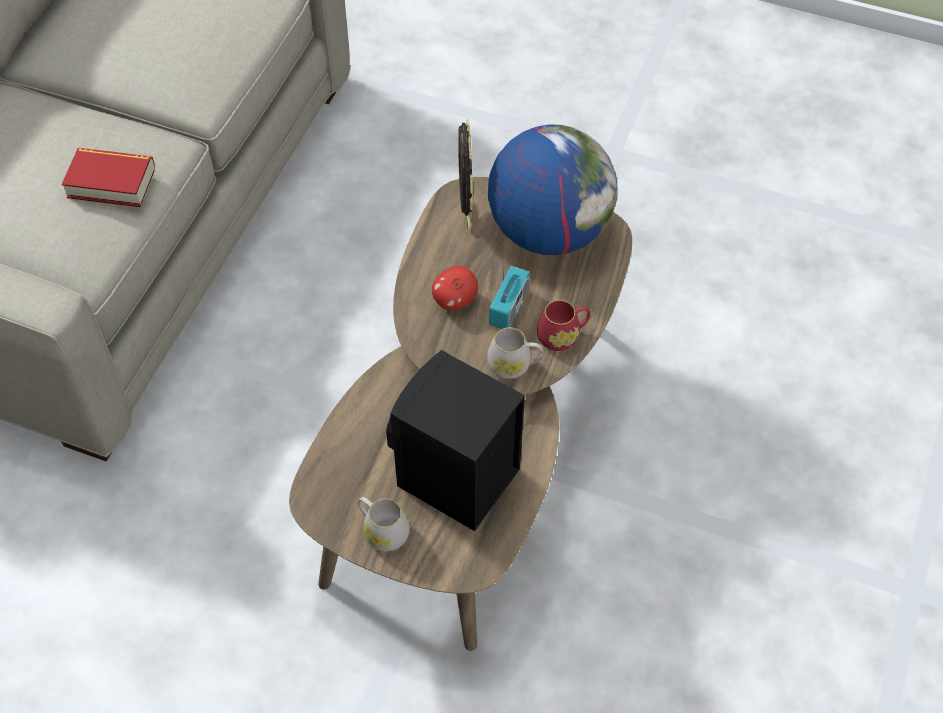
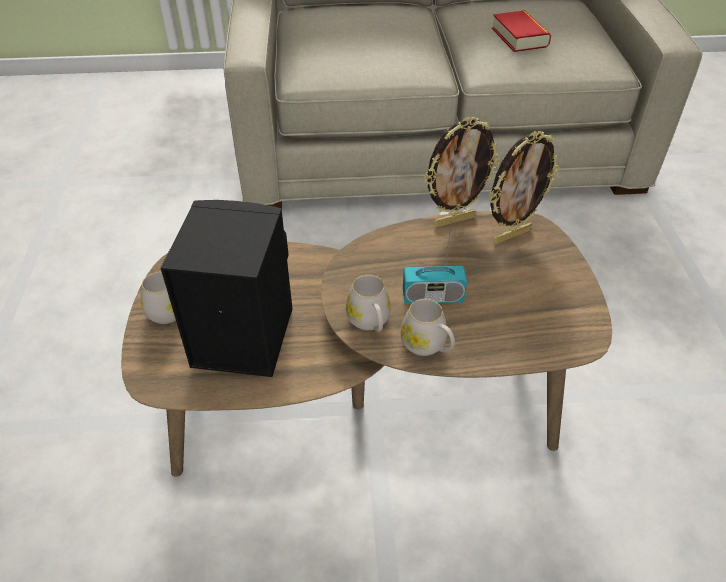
camera: 65 degrees right, 10 degrees down
book [62,148,155,207] -> book moved to [492,10,551,52]
apple [432,266,478,310] -> none
globe [488,124,617,255] -> none
red mug [537,300,590,351] -> white mug [401,299,455,356]
none -> picture frame [424,117,500,227]

